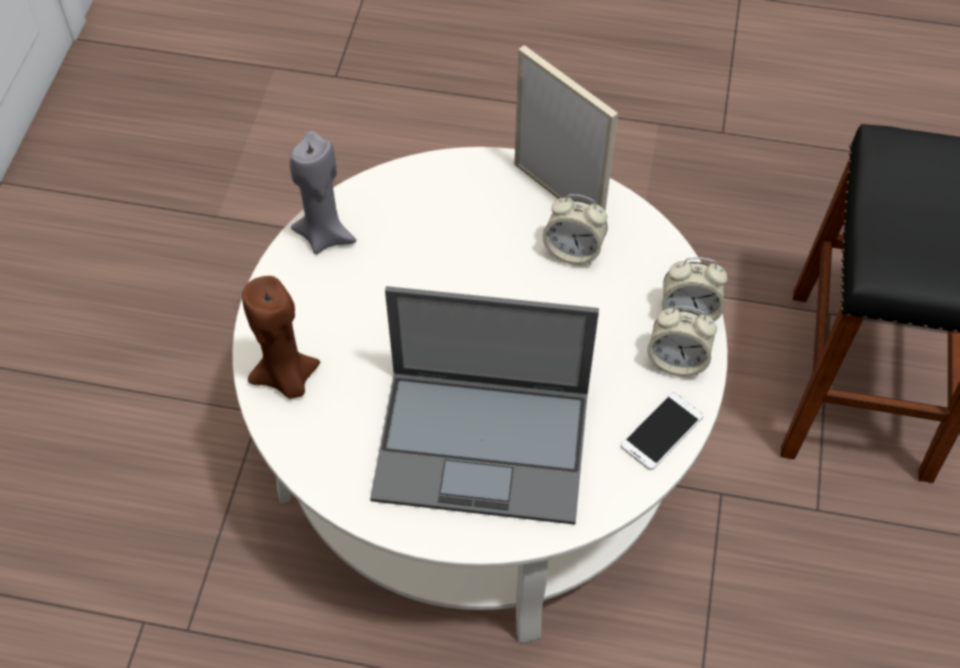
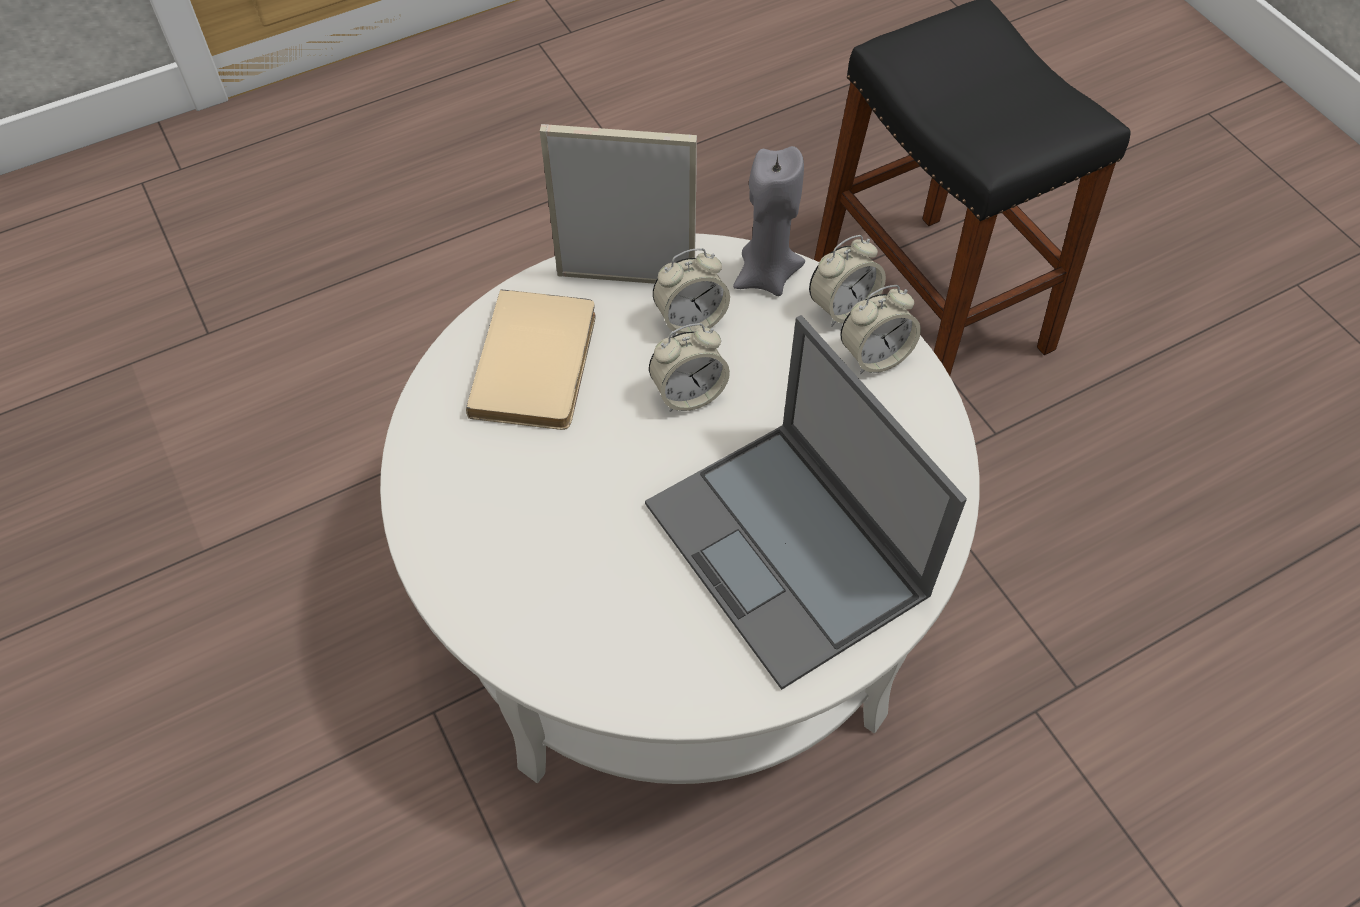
camera: 40 degrees left, 0 degrees up
brown candle [242,276,320,399] -> none
grey candle [290,131,356,254] -> grey candle moved to [733,146,805,296]
laptop [370,286,599,525] -> laptop turned 90 degrees clockwise [645,315,967,690]
phone [621,392,703,470] -> none
none -> beige book [466,290,595,430]
none -> alarm clock [649,323,730,412]

